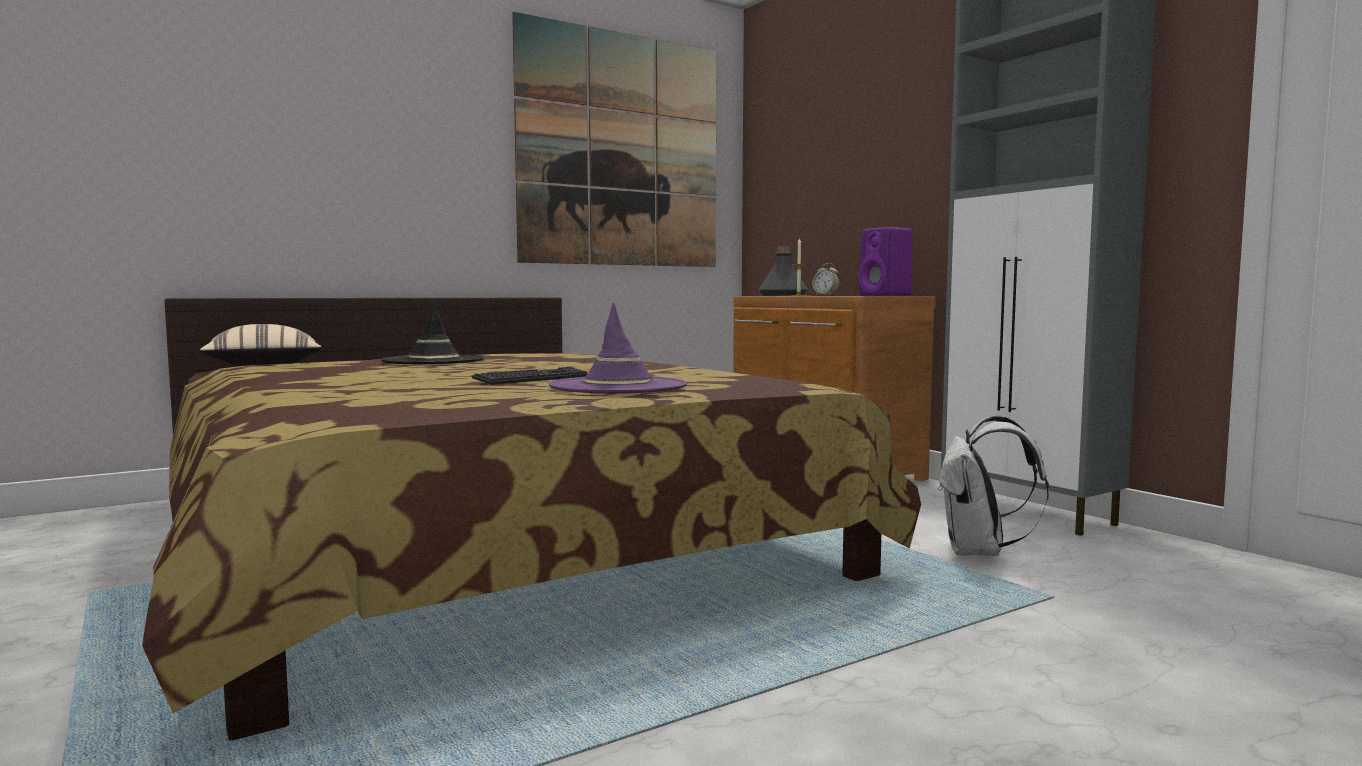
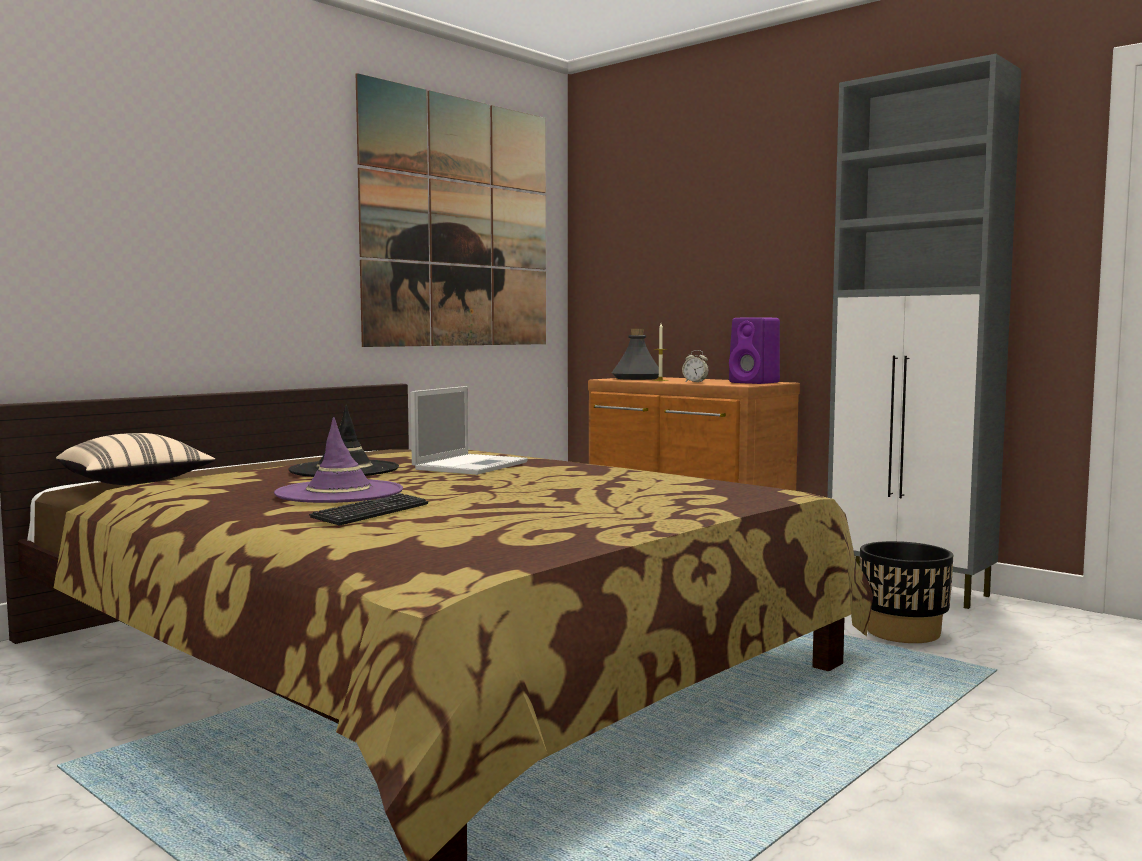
camera: 15 degrees left, 0 degrees up
keyboard [471,367,588,385] -> keyboard moved to [309,493,428,526]
purple hat [549,302,687,394] -> purple hat moved to [274,417,403,503]
white backpack [938,416,1049,556] -> black planter [860,541,953,643]
none -> laptop [411,386,528,475]

